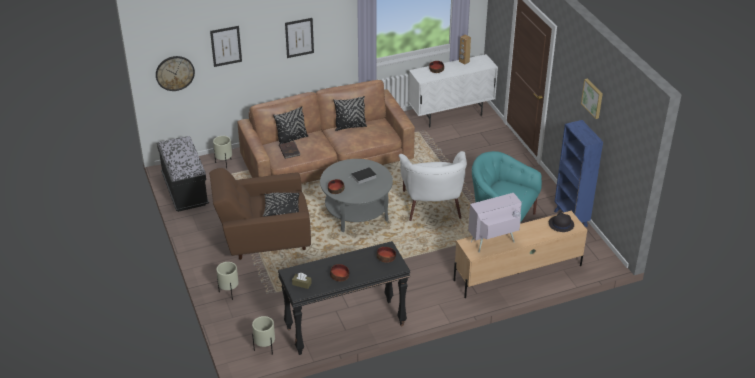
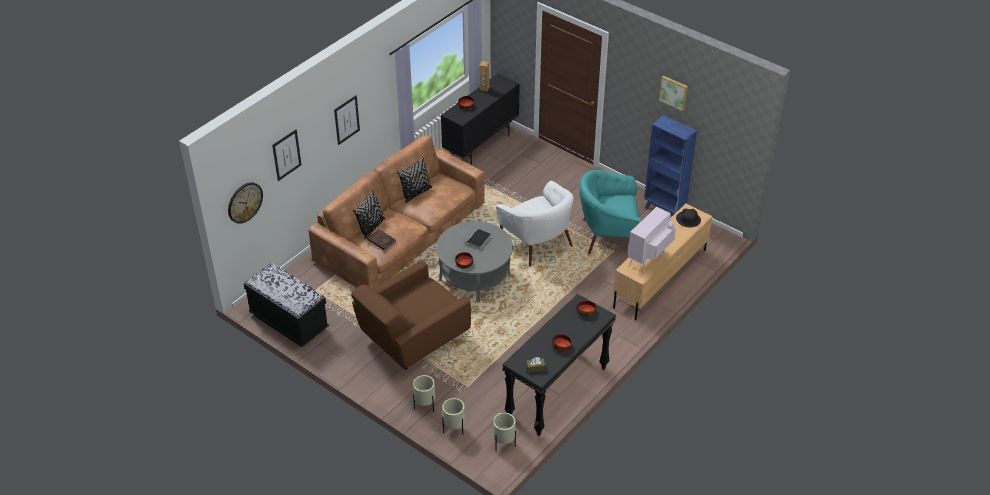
camera: 30 degrees left, 5 degrees up
beige planter [213,136,232,168] -> beige planter moved to [442,398,465,435]
black pillow [263,193,299,217] -> none
white cabinet [408,54,498,127] -> black cabinet [441,74,520,165]

